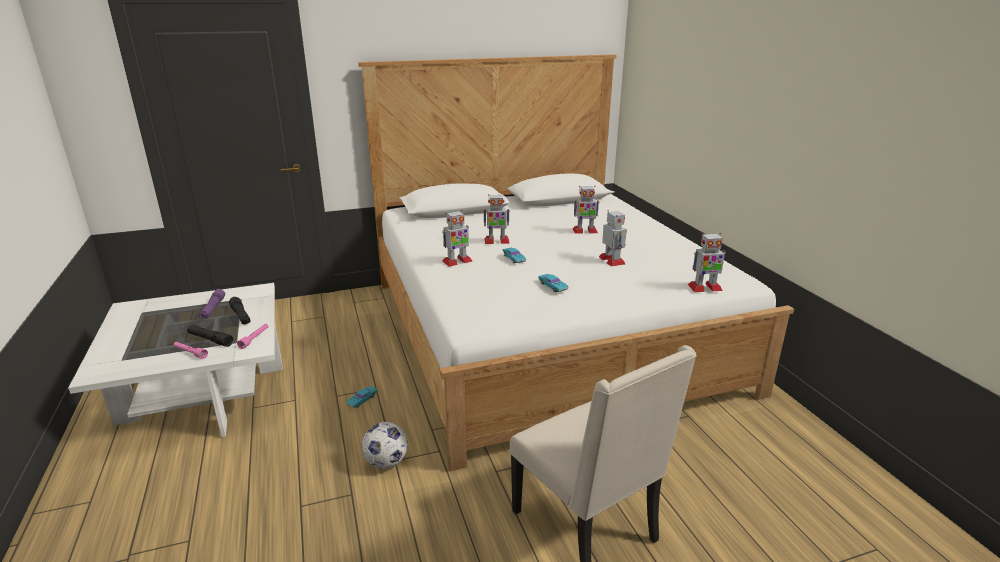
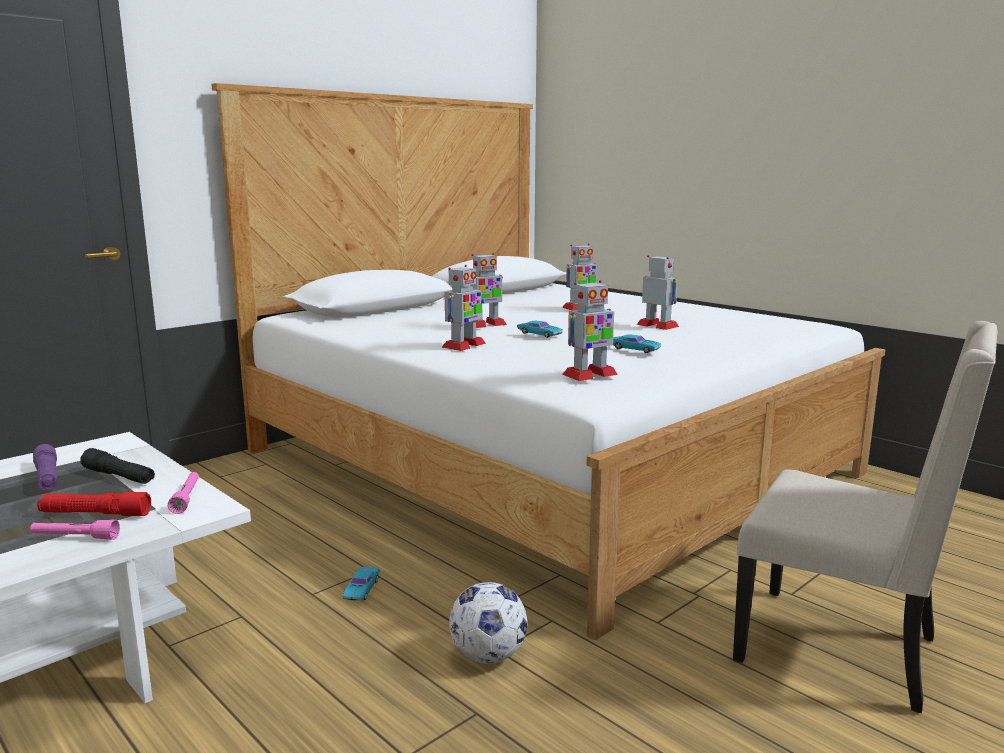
camera: 25 degrees left, 10 degrees down
black flashlight [187,325,233,347] -> red flashlight [37,492,151,516]
toy robot [688,233,725,292] -> toy robot moved to [562,280,618,381]

